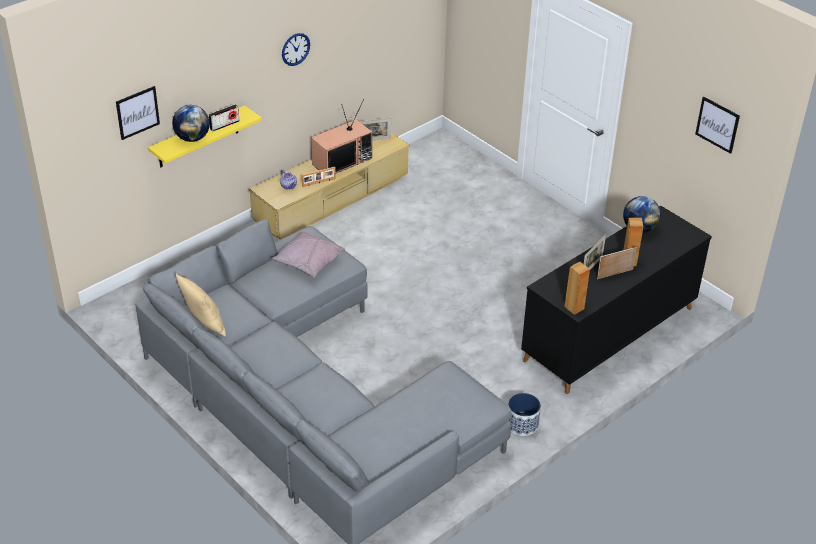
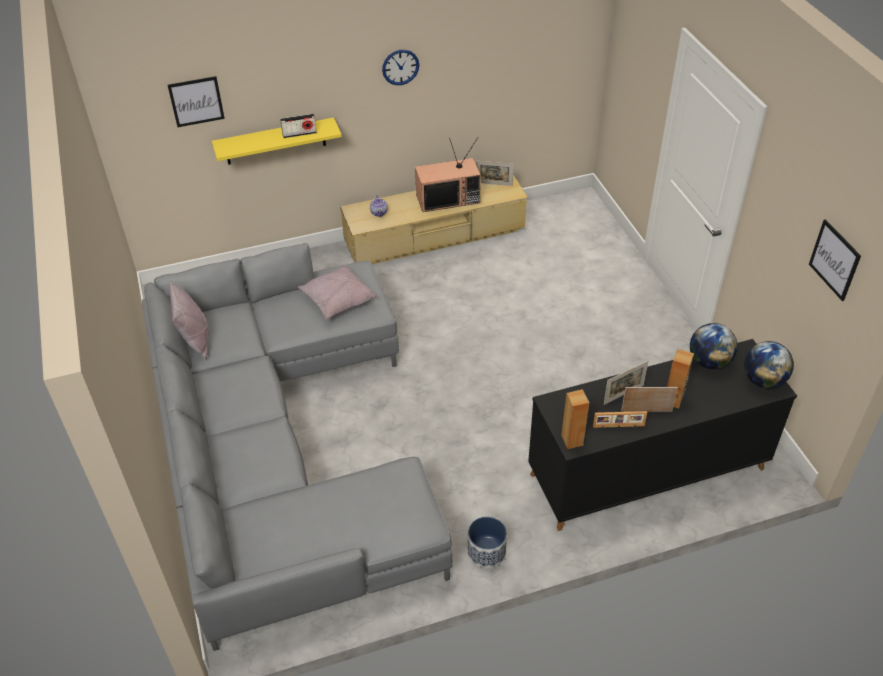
camera: 25 degrees right, 5 degrees up
globe [172,105,210,142] -> globe moved to [744,341,794,388]
beige pillow [176,274,226,337] -> purple pillow [169,280,208,359]
picture frame [302,167,336,187] -> picture frame moved to [593,411,647,428]

